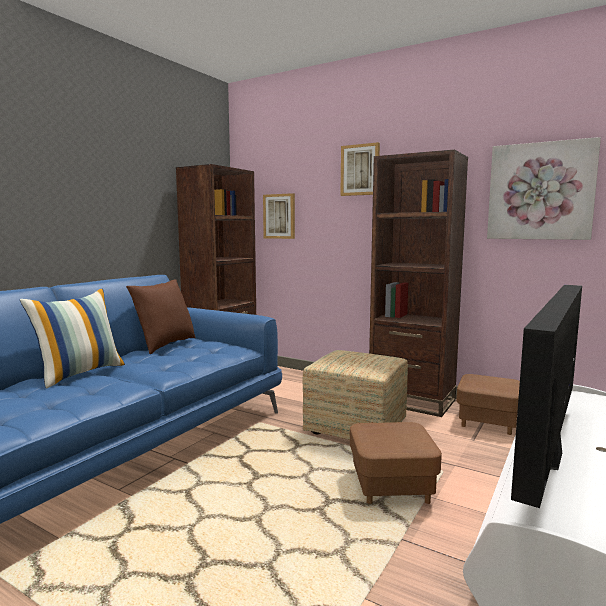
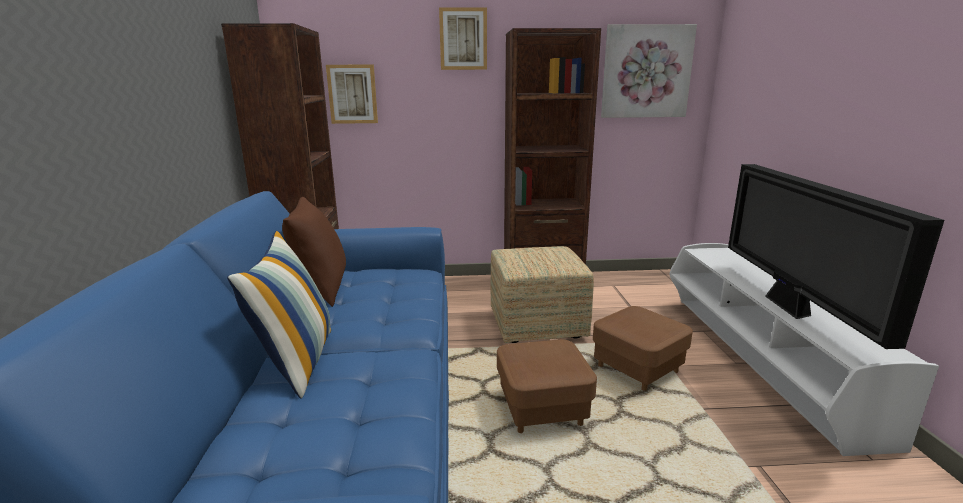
camera: 35 degrees left, 10 degrees up
brown ottoman [456,374,520,435] -> brown ottoman moved to [497,339,597,433]

